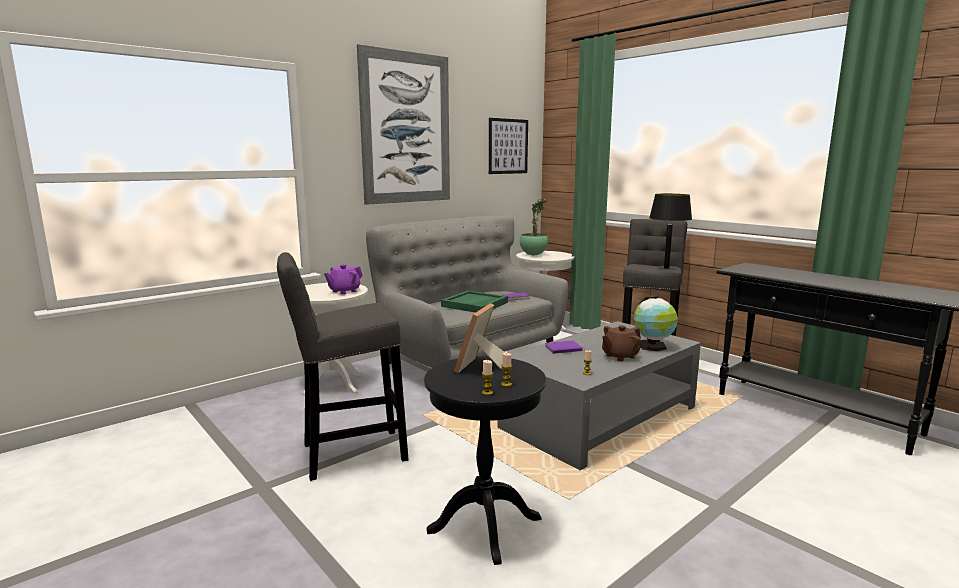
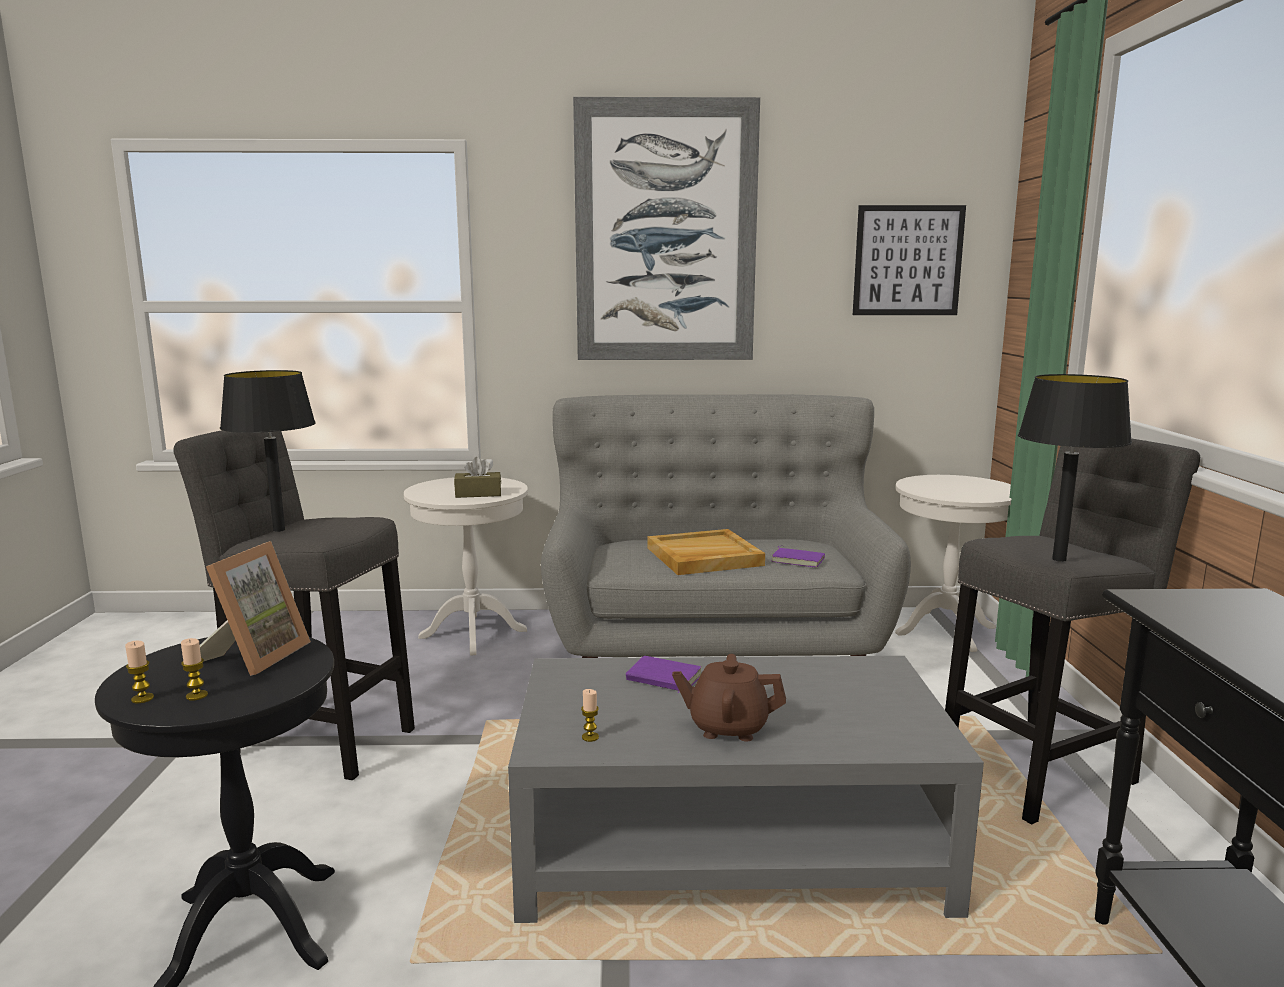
camera: 40 degrees right, 0 degrees up
purple teapot [324,264,363,294] -> brown tissue box [454,457,501,498]
green tray [441,291,508,313] -> beige tray [647,529,765,575]
picture frame [454,303,506,373] -> picture frame turned 135 degrees clockwise [200,541,311,676]
potted plant [520,198,548,255] -> none
globe [634,296,678,351] -> none
none -> black table lamp [220,370,316,532]

